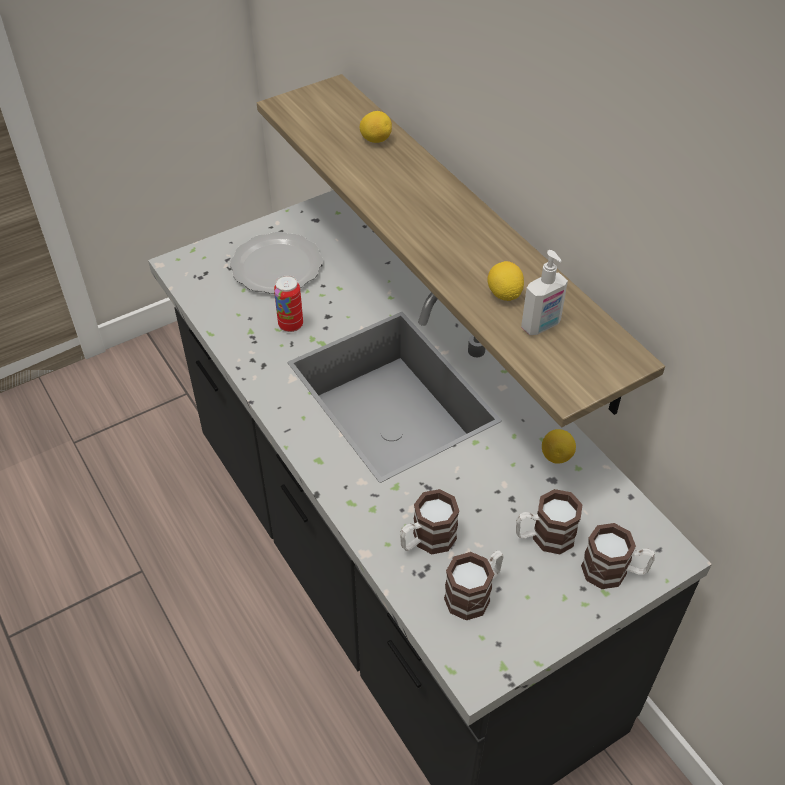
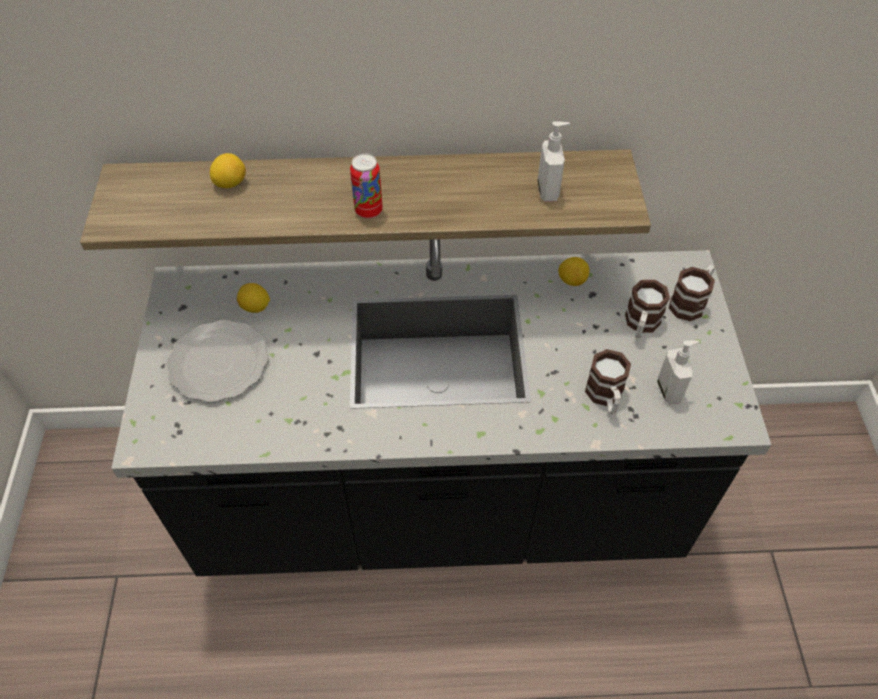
camera: 60 degrees left, 5 degrees up
can [274,275,303,332] -> can moved to [350,153,383,219]
mug [444,550,503,620] -> soap dispenser [657,340,700,405]
lemon [487,261,524,301] -> lemon moved to [237,283,270,313]

